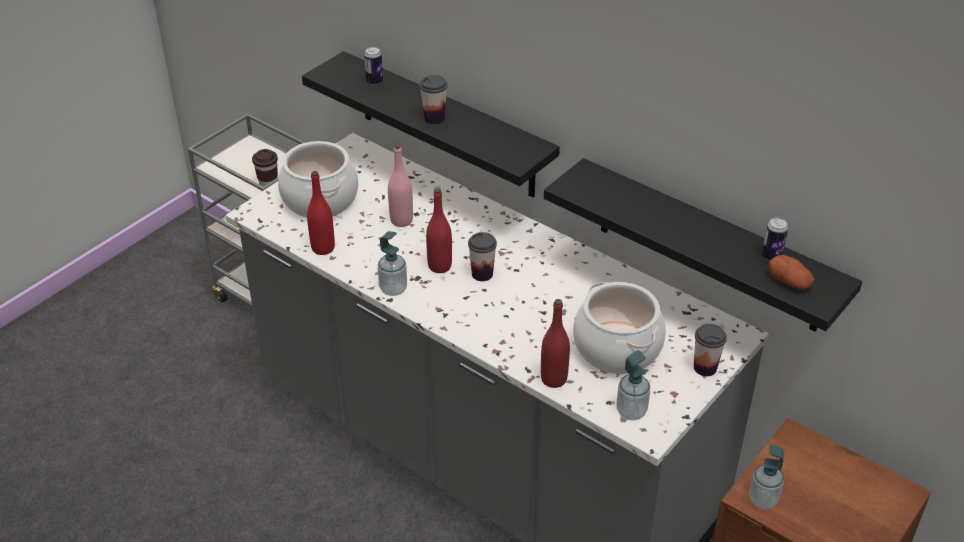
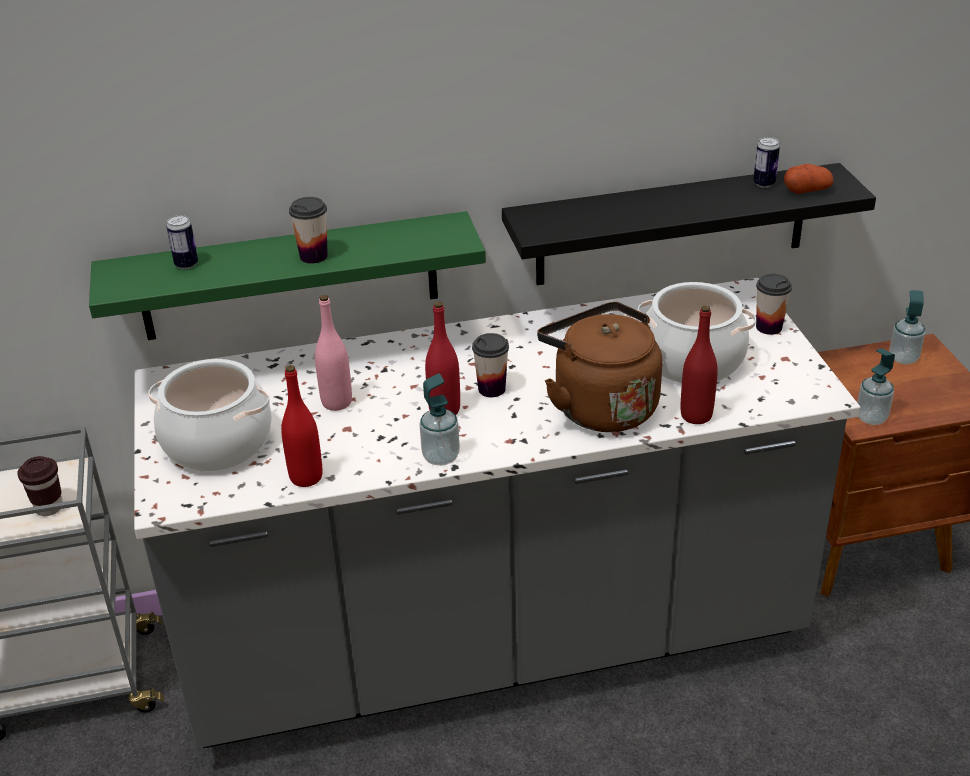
camera: 50 degrees left, 5 degrees down
black shelf [302,51,560,197] -> green shelf [89,211,486,340]
soap dispenser [617,350,650,420] -> soap dispenser moved to [889,290,925,364]
none -> brown kettle [537,302,662,432]

